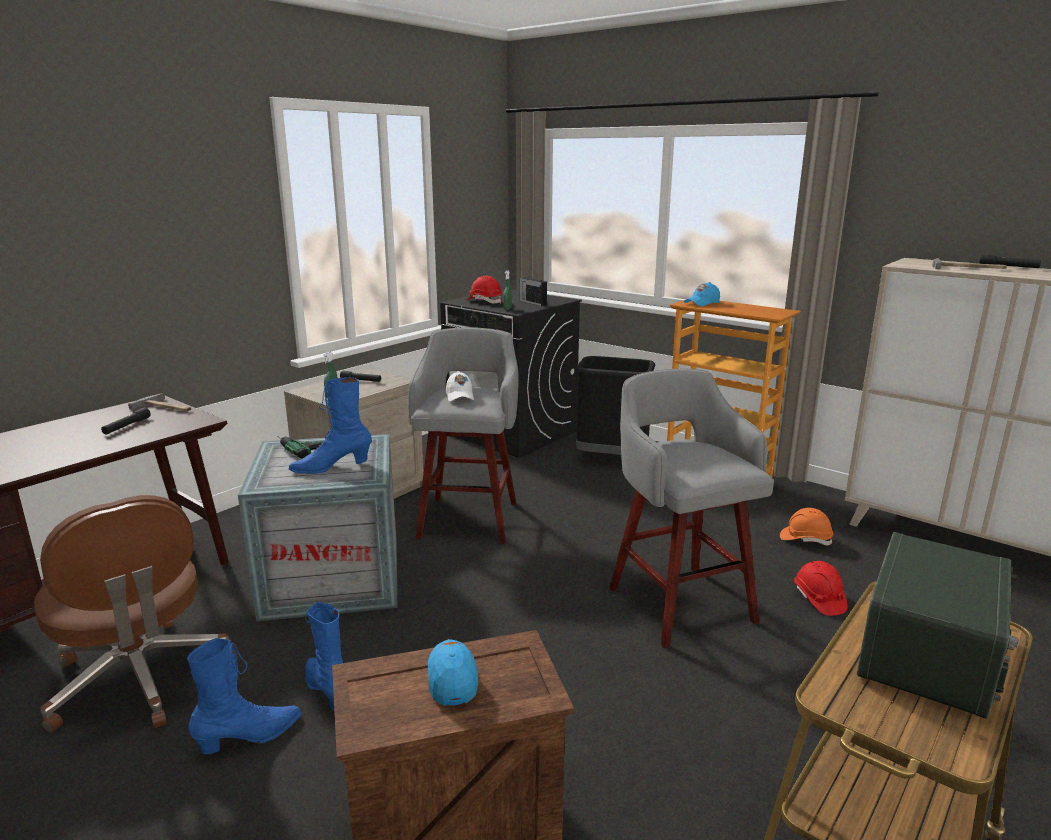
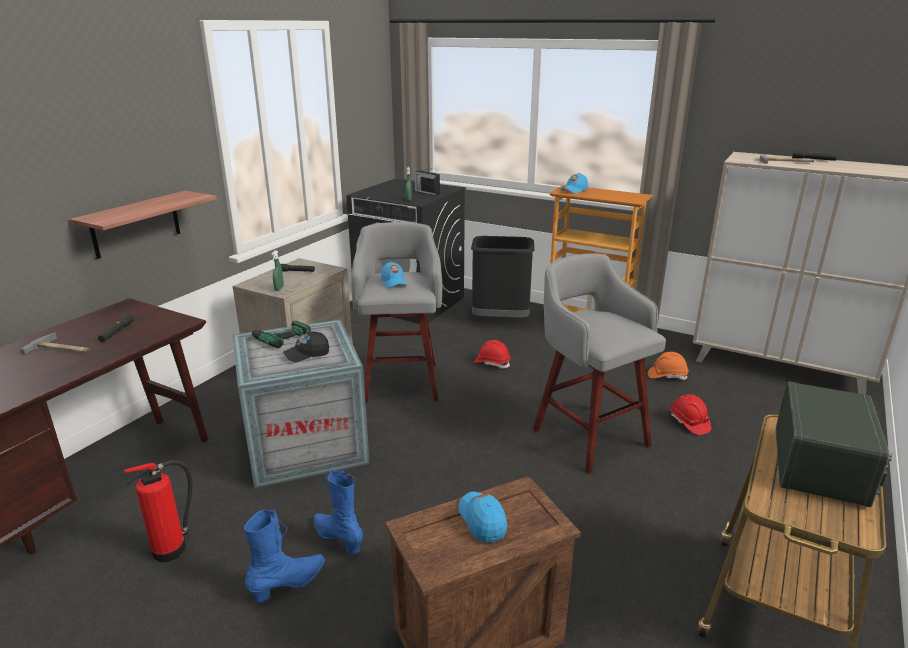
camera: 10 degrees left, 5 degrees up
brown office chair [34,495,229,733] -> fire extinguisher [124,460,193,562]
hammer [128,393,191,412] -> hammer moved to [20,332,90,355]
blue boot [289,377,372,474] -> black cap [283,332,329,362]
white cap [446,371,474,401] -> blue cap [381,261,407,288]
red hard hat [466,276,503,304] -> red hard hat moved to [474,340,510,369]
none -> shelf [70,191,217,259]

